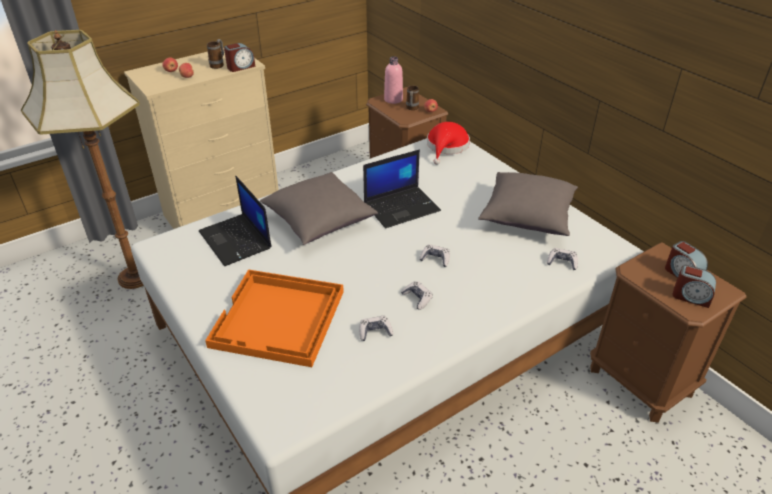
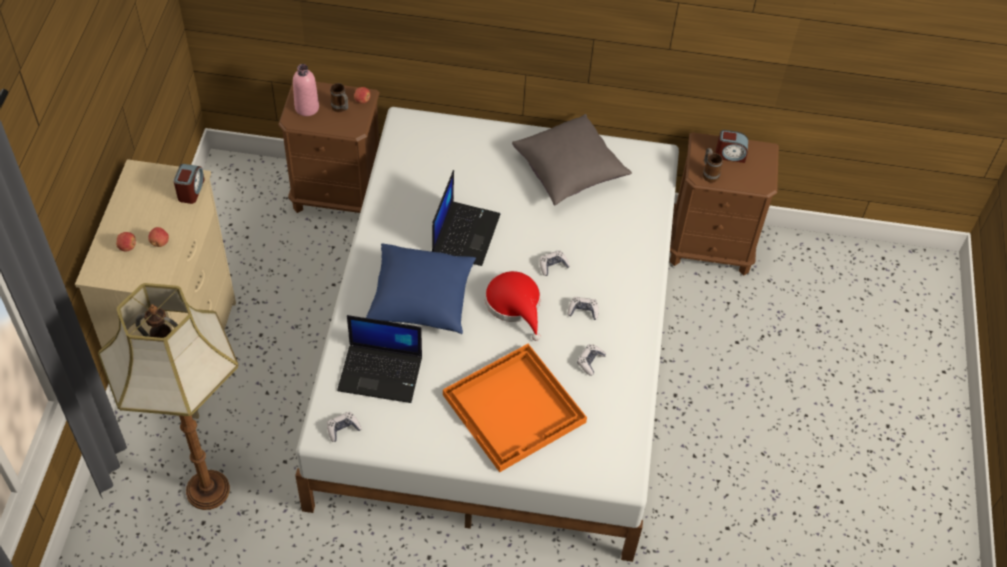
camera: 50 degrees left, 15 degrees up
mug [207,39,224,69] -> mug moved to [703,148,723,183]
grey pillow [260,172,378,245] -> blue pillow [366,244,476,334]
red hat [427,122,470,165] -> red hat moved to [485,271,541,341]
game controller [547,248,578,270] -> game controller moved to [327,412,362,442]
alarm clock [672,265,716,308] -> none

